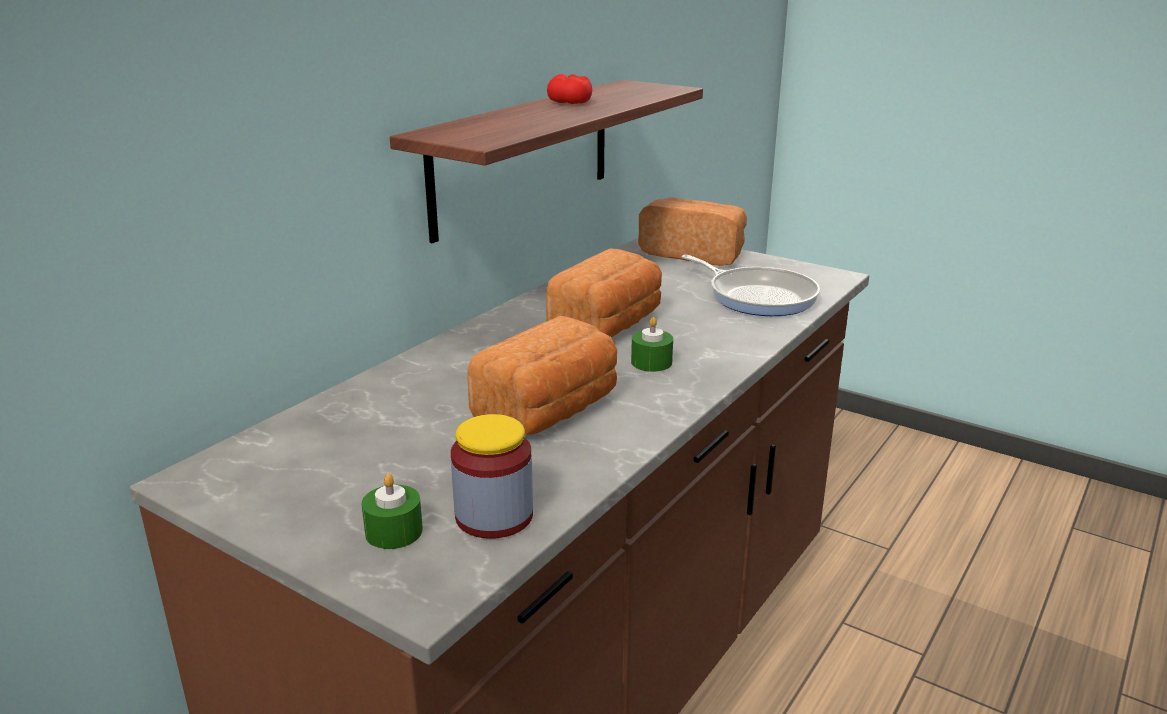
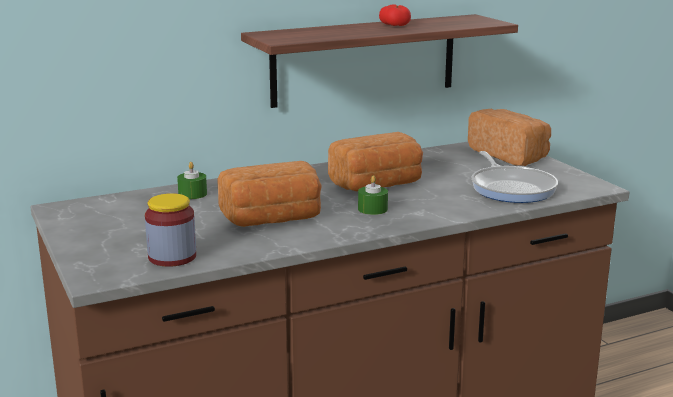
camera: 30 degrees right, 5 degrees down
green candle [361,473,423,549] -> green candle moved to [177,162,207,199]

